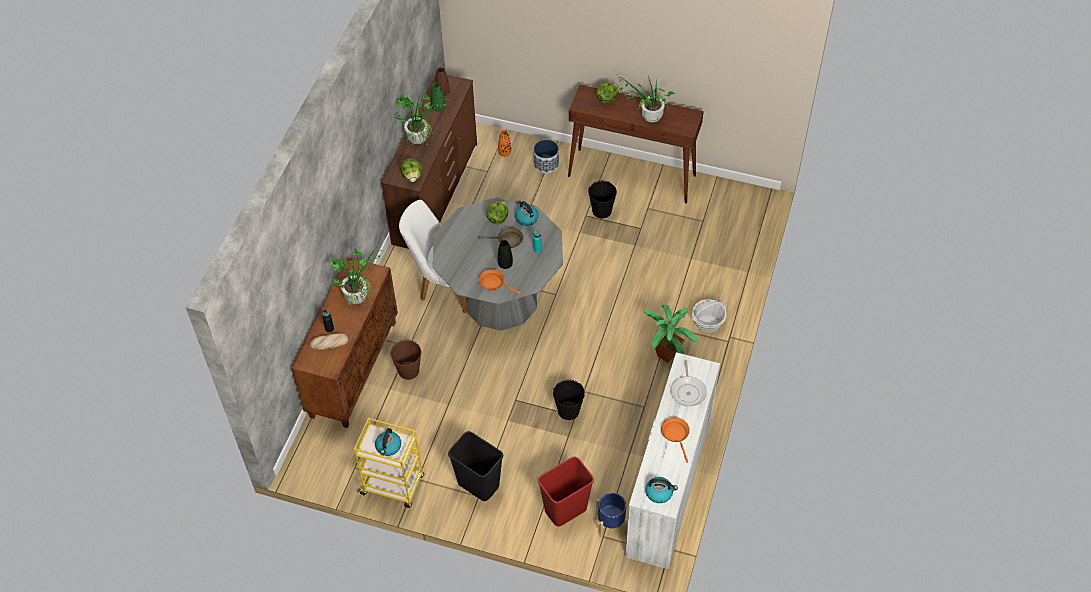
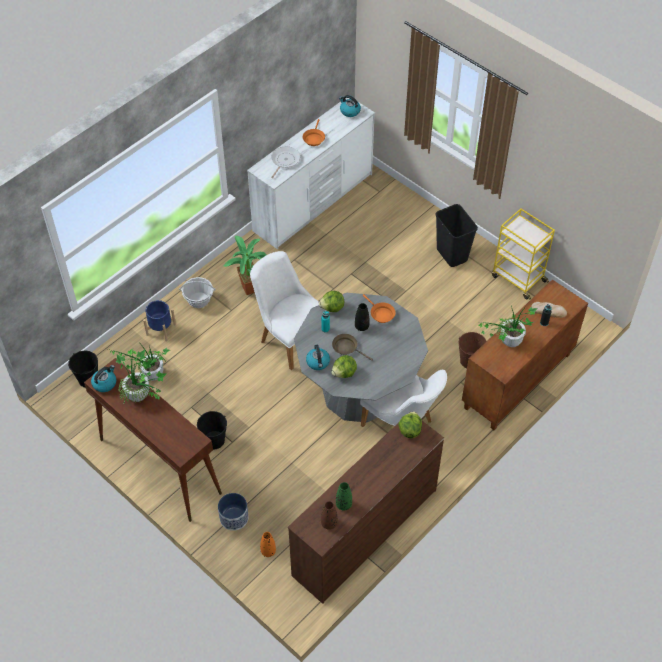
camera: 155 degrees left, 0 degrees up
kettle [375,428,401,456] -> kettle moved to [91,365,116,392]
potted plant [393,93,450,146] -> potted plant moved to [108,345,170,381]
red trash can [538,456,594,527] -> none
black bucket [553,379,585,420] -> black bucket moved to [68,351,98,388]
lettuce [596,82,619,104] -> lettuce moved to [319,291,344,312]
blue planter [596,493,628,537] -> blue planter moved to [143,300,176,341]
none -> white chair [250,251,319,370]

